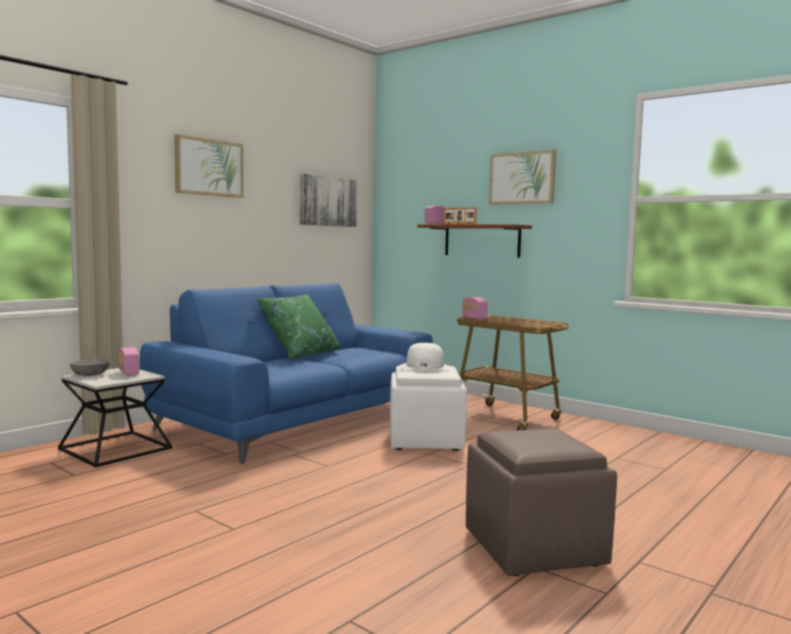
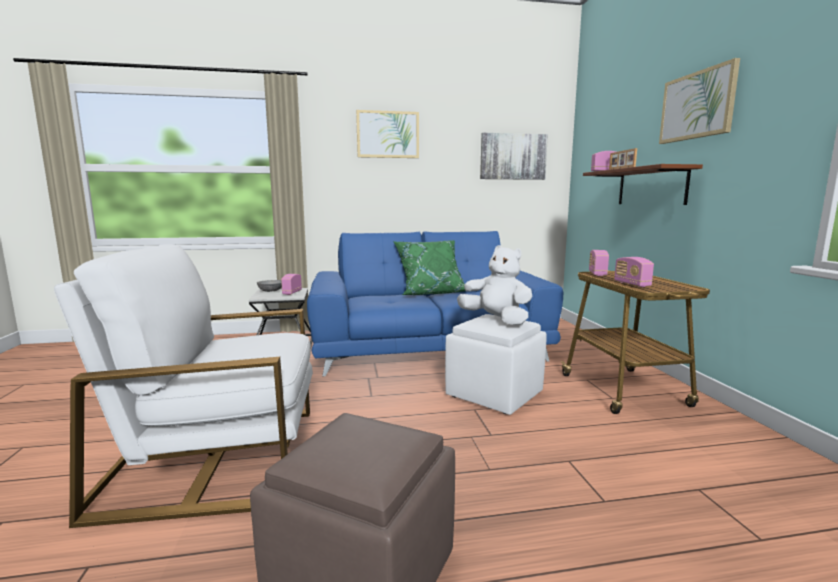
camera: 40 degrees right, 5 degrees up
white hat [398,343,452,370] -> white plush toy [457,245,532,325]
none -> white armchair [54,244,313,528]
none -> radio [614,257,654,287]

